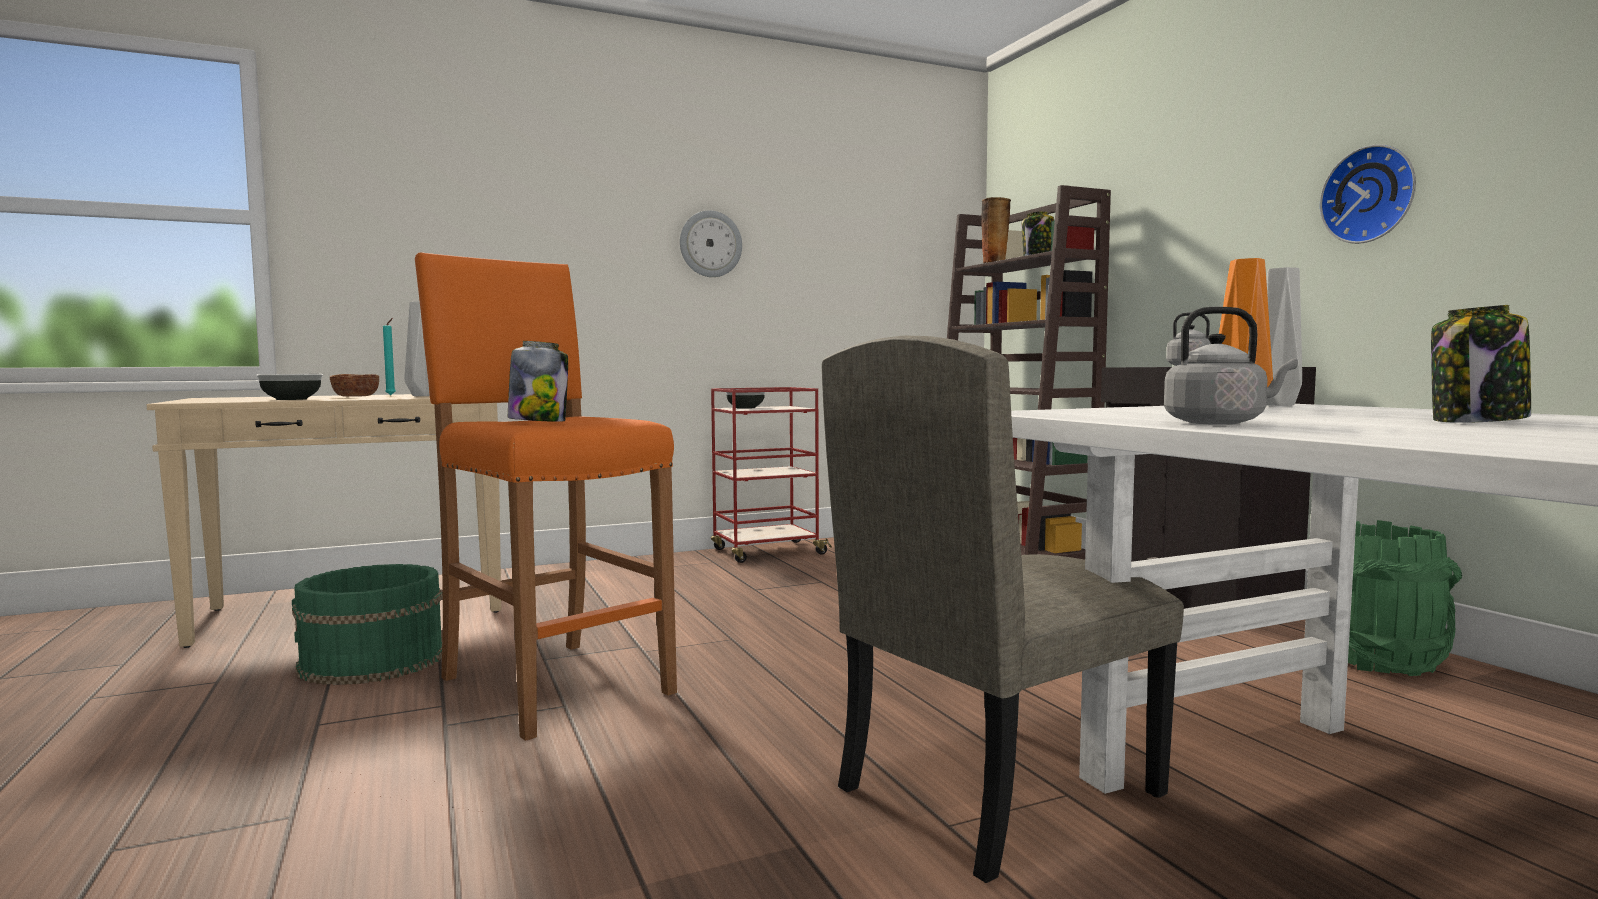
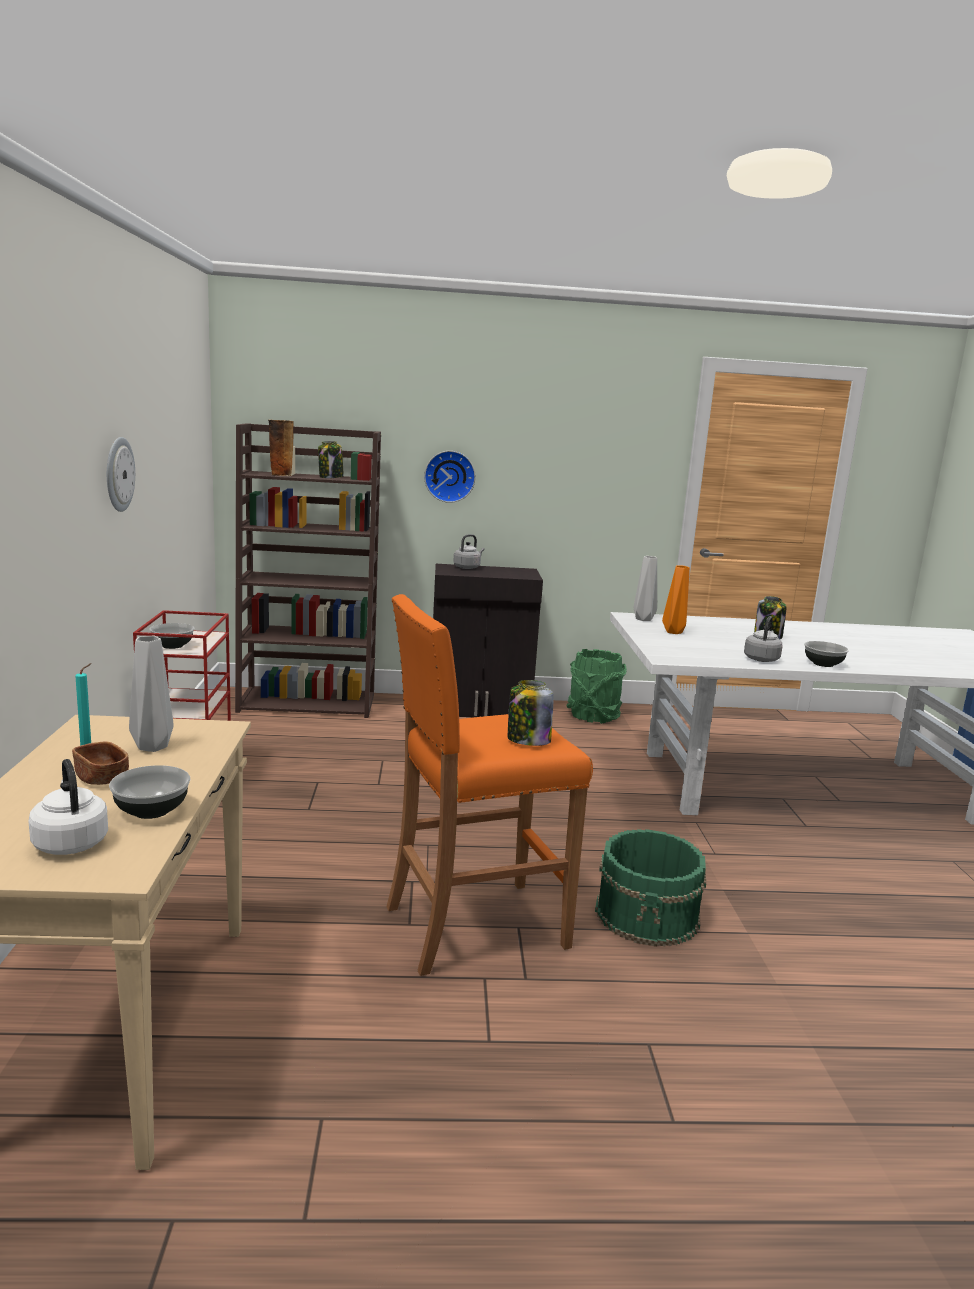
camera: 70 degrees left, 10 degrees up
green bucket [292,564,443,685] -> green bucket moved to [595,829,706,947]
beige chair [822,335,1184,883] -> none
wall clock [1320,144,1416,244] -> wall clock moved to [424,451,475,503]
none -> white kettle [28,759,108,855]
none -> bowl [804,641,849,667]

